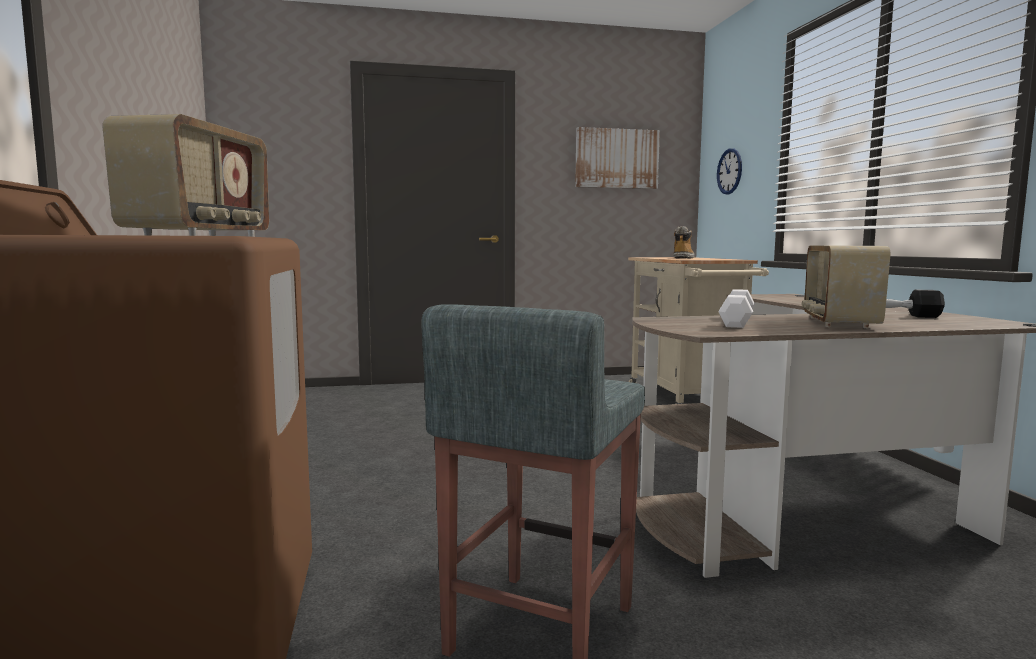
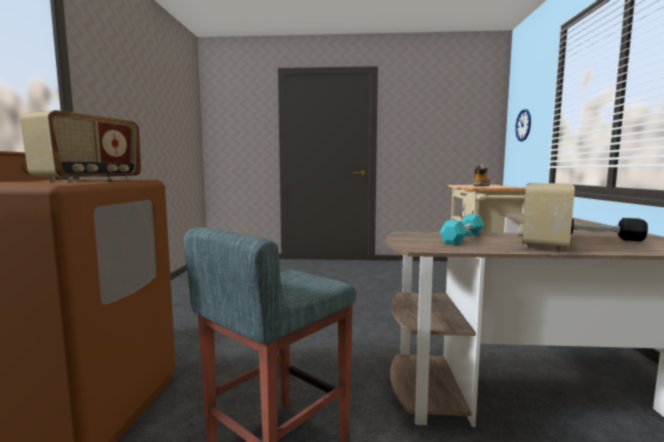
camera: 15 degrees right, 0 degrees up
picture [575,127,660,189] -> none
white dumbbell [718,289,755,328] -> turquoise dumbbell [440,214,484,245]

